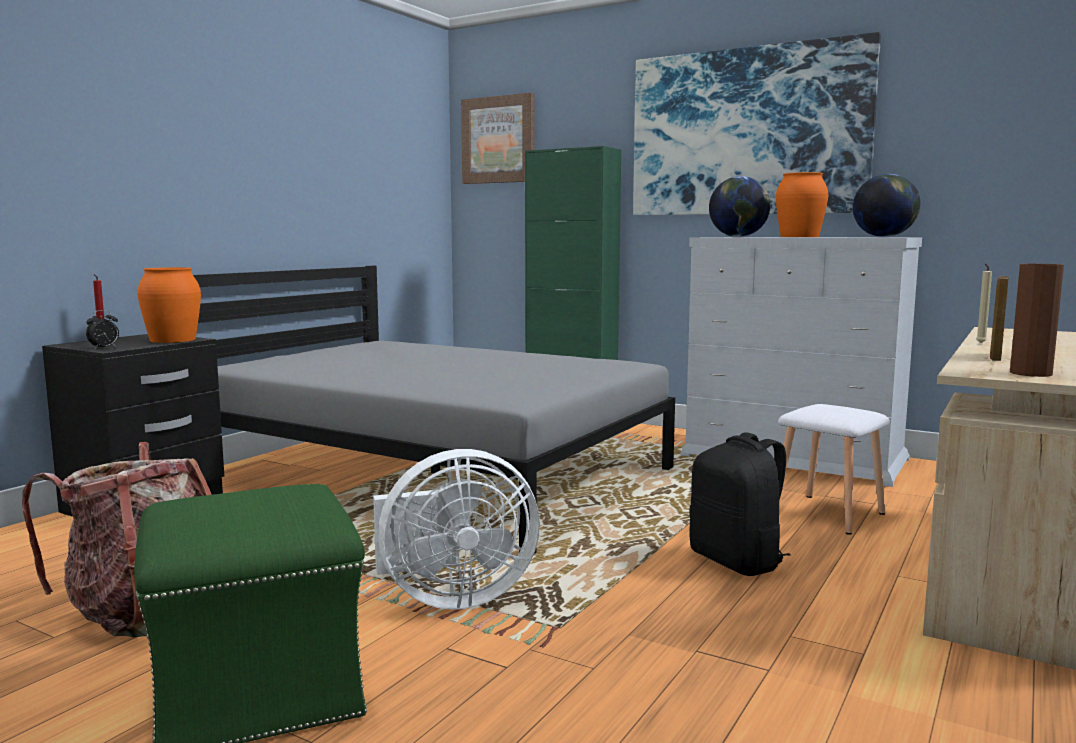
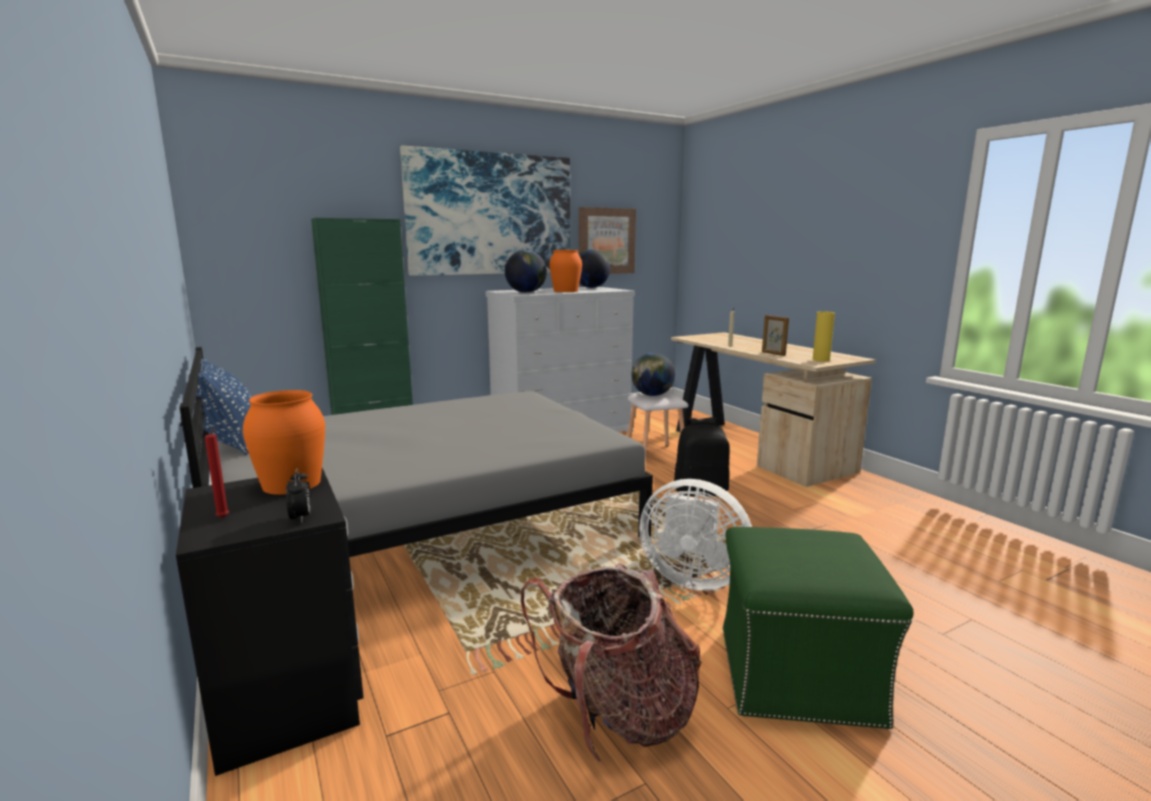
camera: 60 degrees left, 5 degrees up
white fan [373,449,540,610] -> white fan turned 105 degrees clockwise [639,479,752,591]
picture [461,93,534,184] -> picture moved to [579,207,636,274]
brown vase [1010,264,1064,377] -> yellow vase [813,312,835,362]
none -> blue pillow [194,358,252,455]
none -> globe [632,353,675,396]

